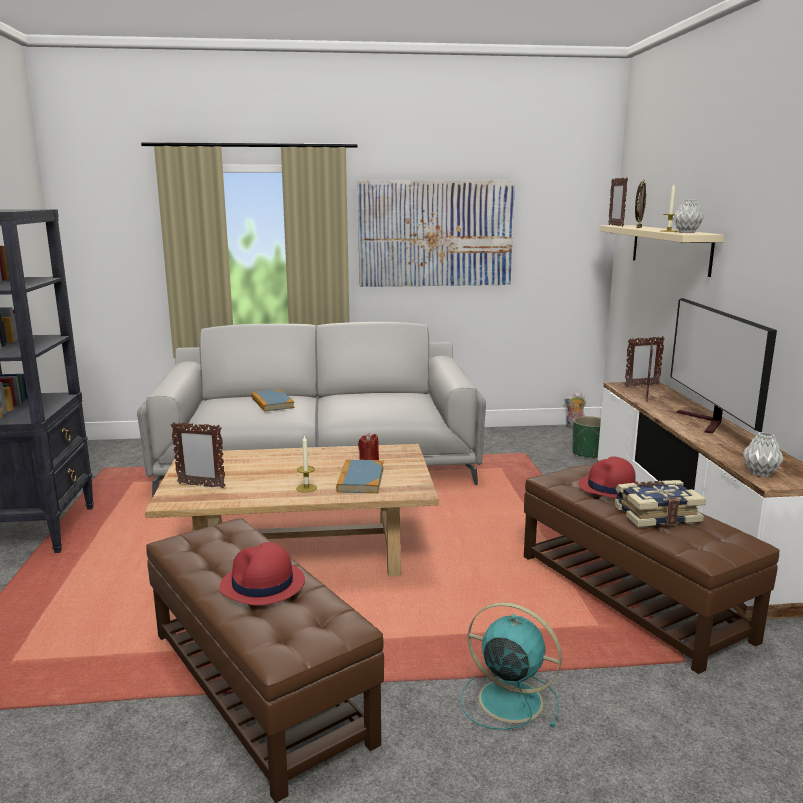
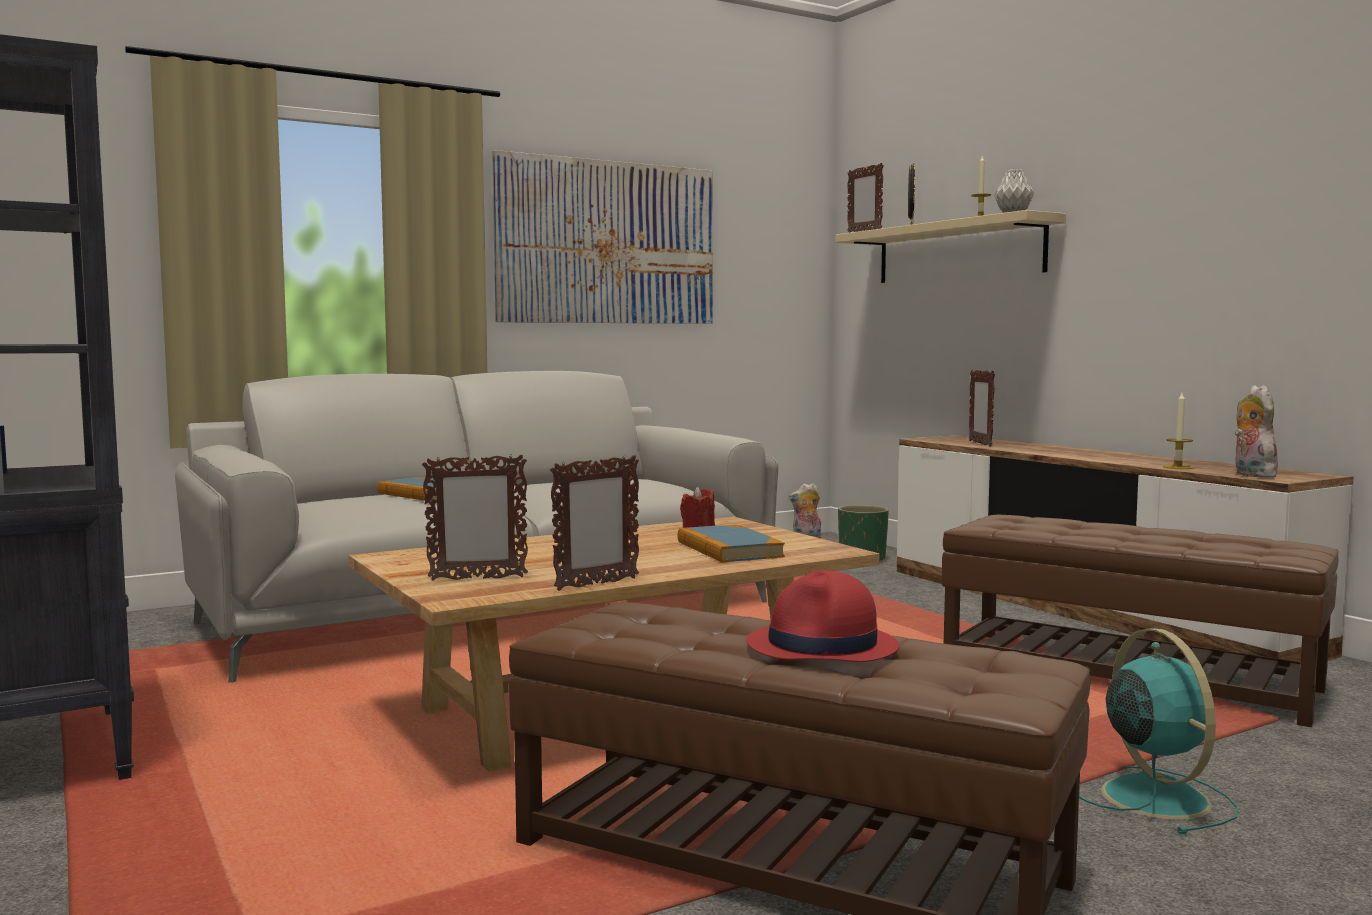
camera: 25 degrees left, 10 degrees down
candle [296,435,317,493] -> candle moved to [1163,393,1194,469]
turquoise fan [461,602,562,730] -> turquoise fan turned 75 degrees clockwise [1079,628,1238,834]
red hat [579,456,637,499] -> none
book [615,480,706,527] -> none
picture frame [625,336,665,387] -> picture frame moved to [550,455,639,591]
television [670,298,777,434] -> none
grey vase [743,432,784,477] -> plush toy [1235,385,1278,478]

